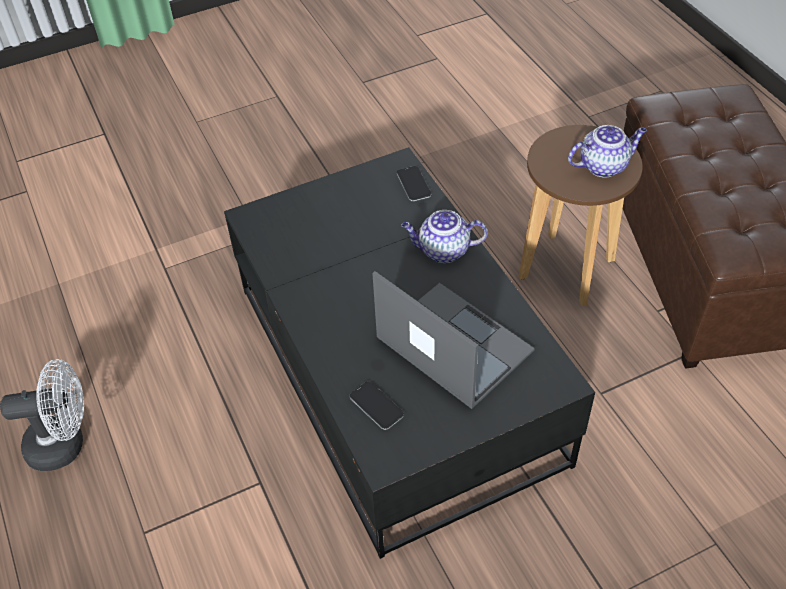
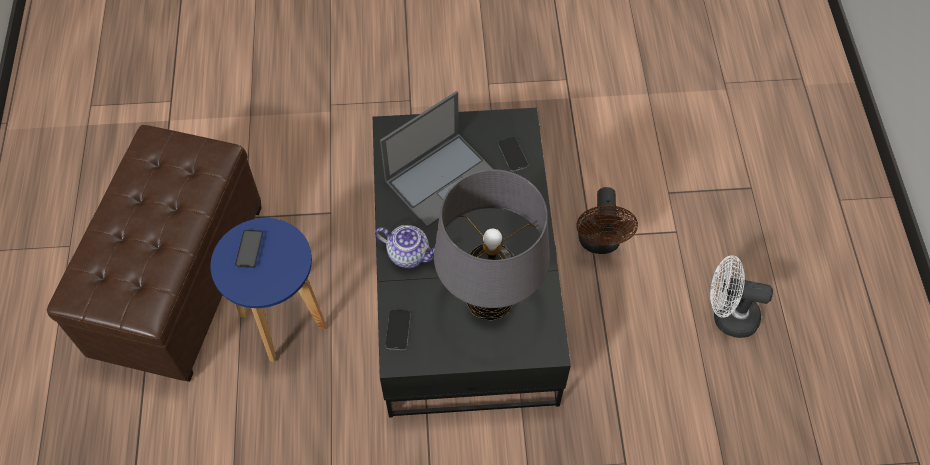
camera: 160 degrees left, 10 degrees up
laptop [372,271,535,409] -> laptop turned 105 degrees counterclockwise [380,91,493,227]
brown stool [519,125,643,306] -> blue stool [210,218,327,362]
teapot [568,125,647,177] -> phone [235,230,264,269]
none -> grey table lamp [434,169,550,320]
none -> brown fan [576,187,638,254]

